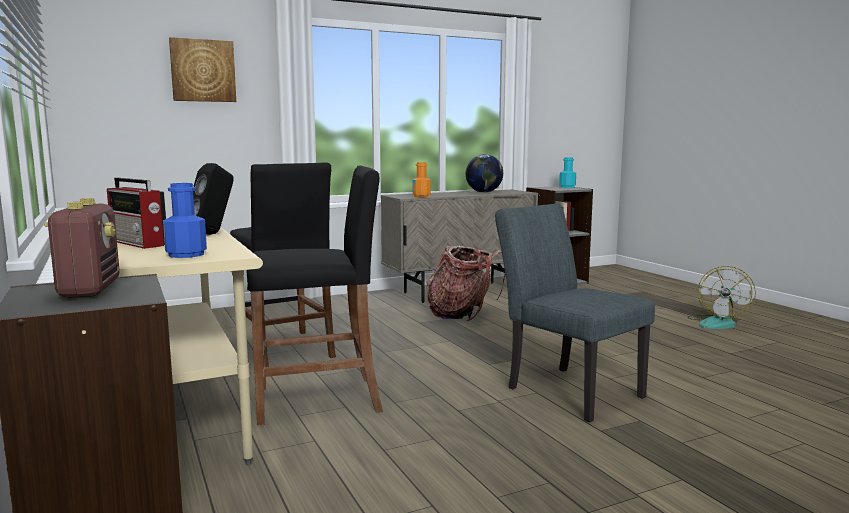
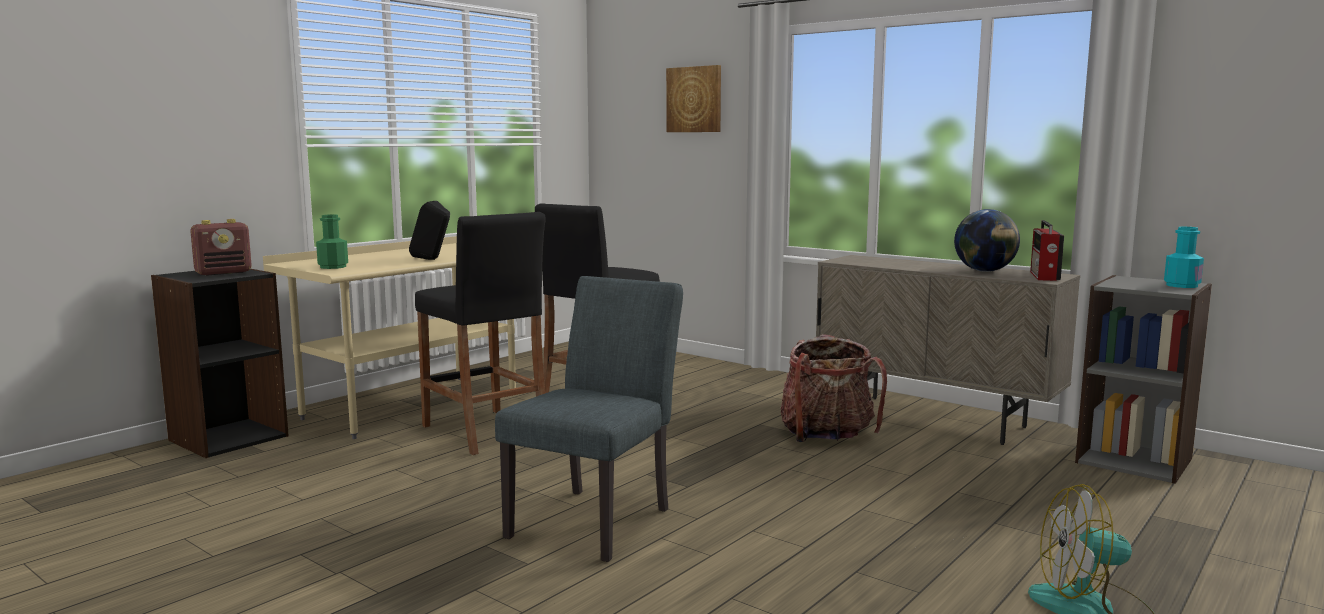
camera: 65 degrees right, 0 degrees up
radio [107,178,166,249] -> radio moved to [1030,220,1064,281]
blue bottle [163,183,207,258] -> green bottle [316,214,348,269]
orange bottle [412,162,431,197] -> none

